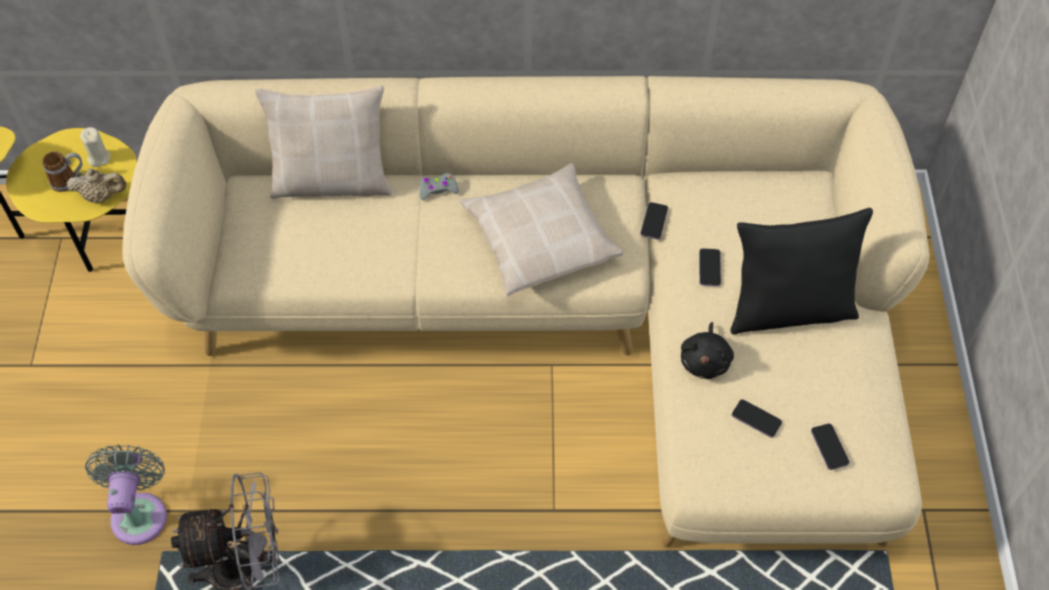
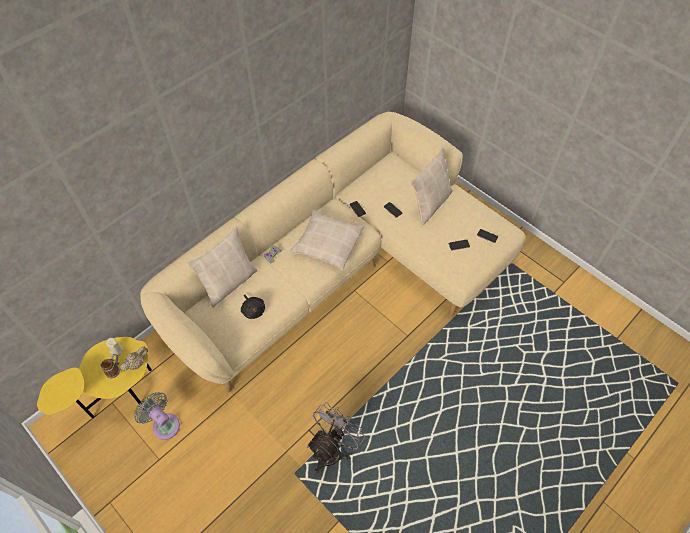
camera: 45 degrees left, 0 degrees up
grey fan [85,445,167,545] -> grey fan moved to [134,392,180,440]
black plush toy [681,322,734,379] -> black plush toy moved to [241,294,265,319]
black pillow [730,208,873,334] -> beige pillow [410,147,453,225]

